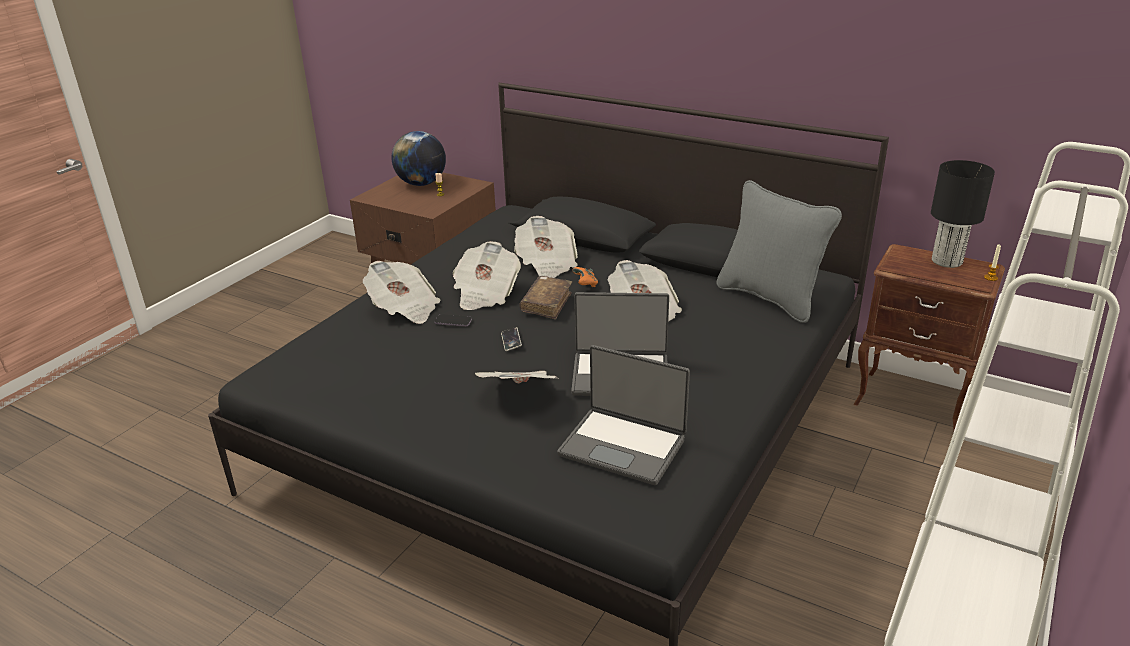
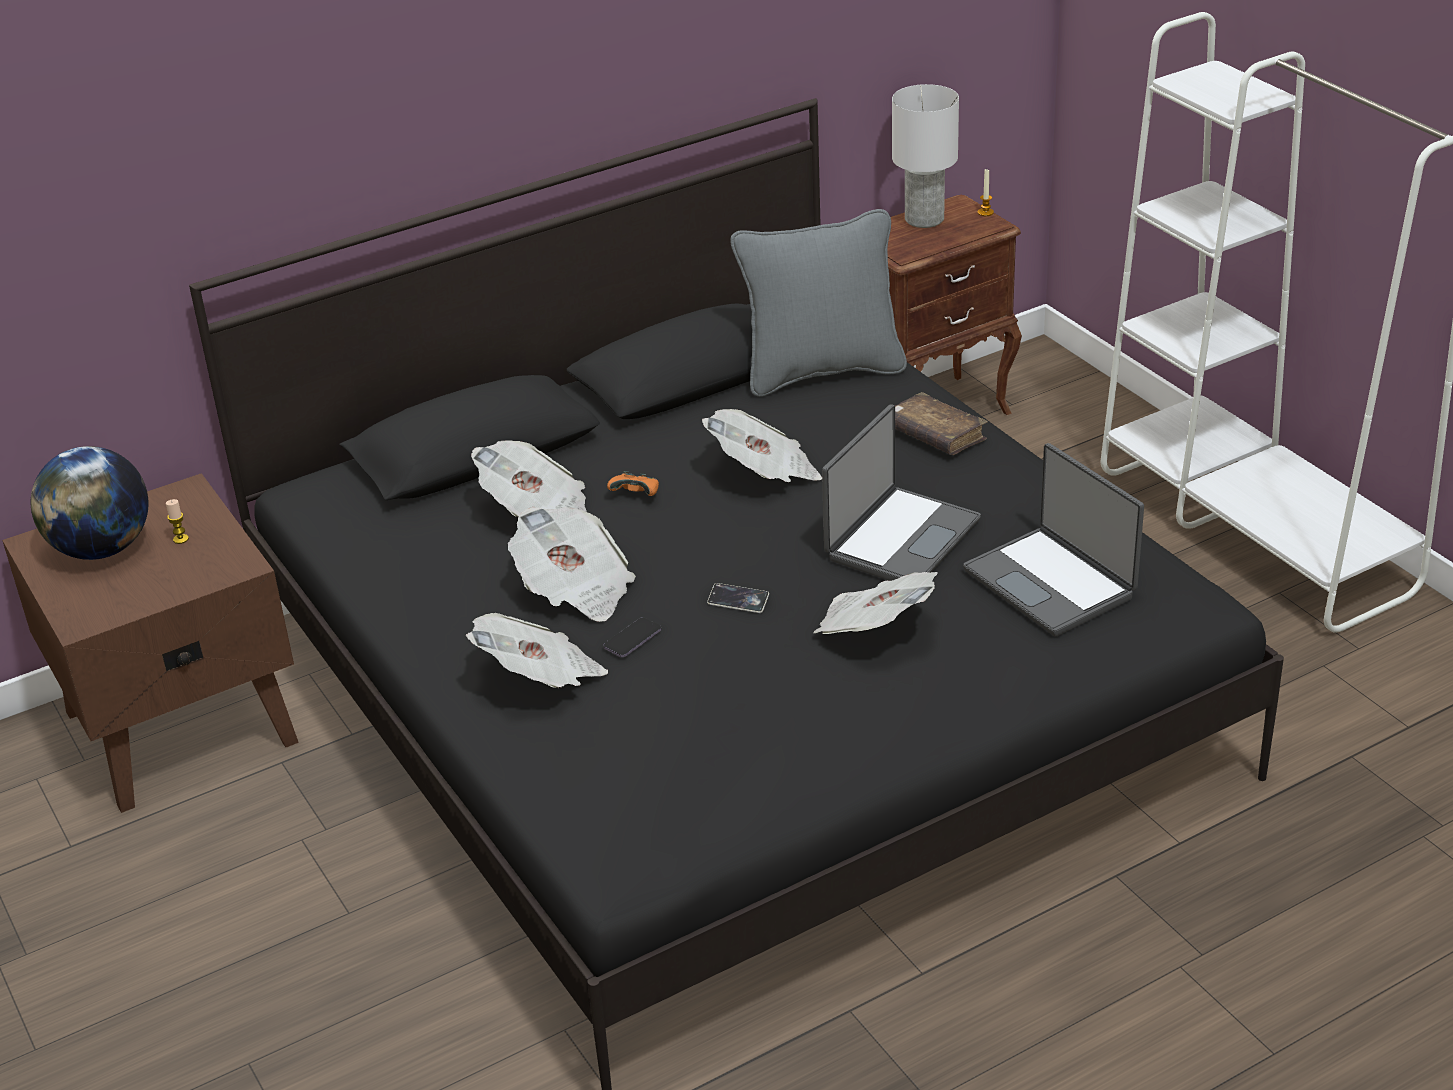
camera: 60 degrees left, 5 degrees up
brown book [519,276,572,319] -> brown book moved to [895,392,988,455]
laptop [557,345,690,485] -> laptop turned 90 degrees clockwise [963,443,1144,637]
black table lamp [931,160,995,268] -> white table lamp [892,84,959,228]

